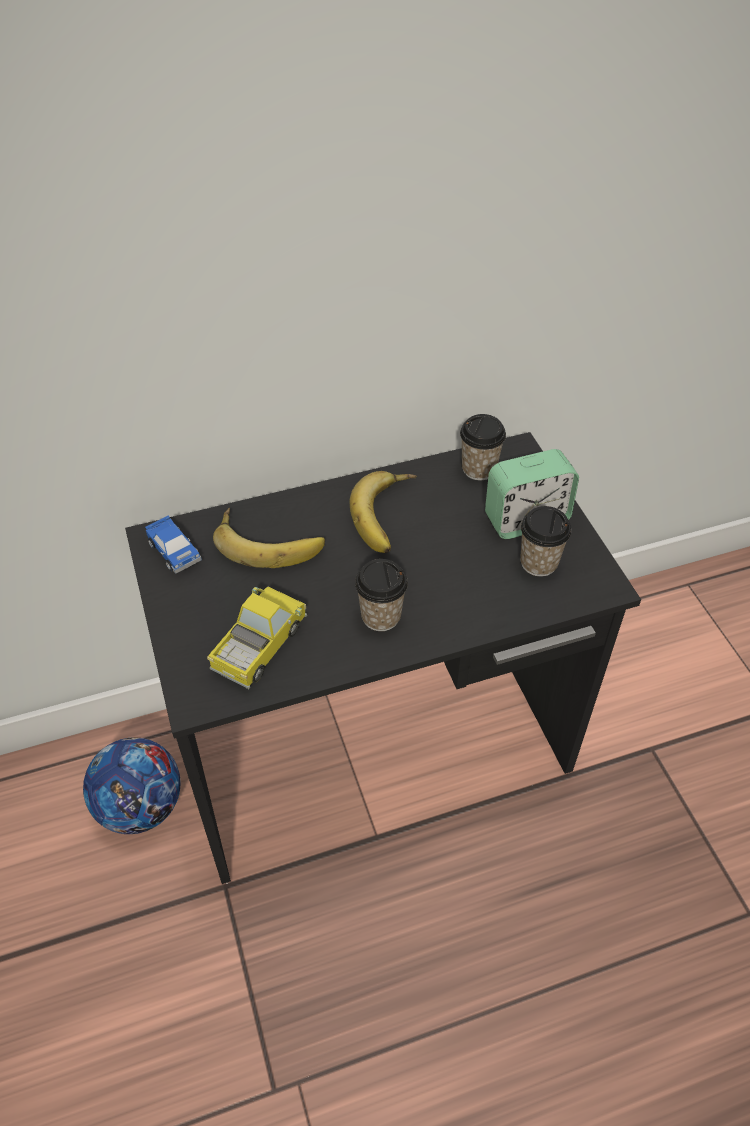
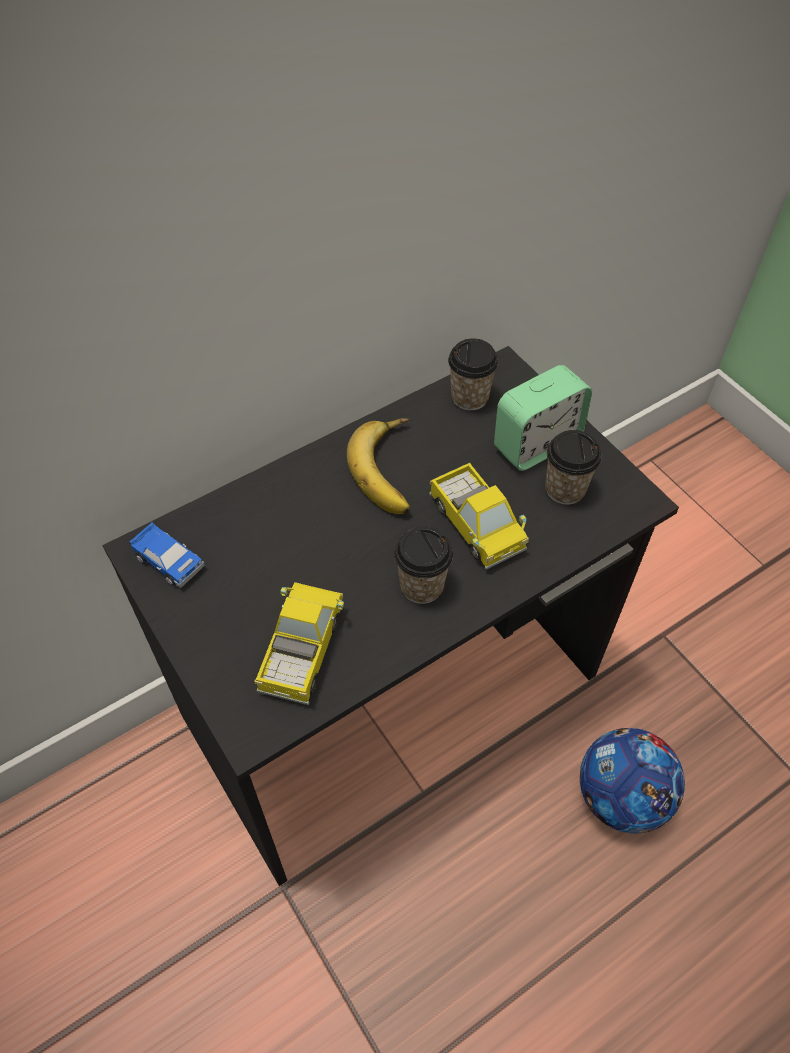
camera: 15 degrees left, 5 degrees up
football [83,737,181,834] -> football moved to [580,728,685,833]
banana [213,508,325,568] -> none
none -> toy truck [429,463,529,570]

